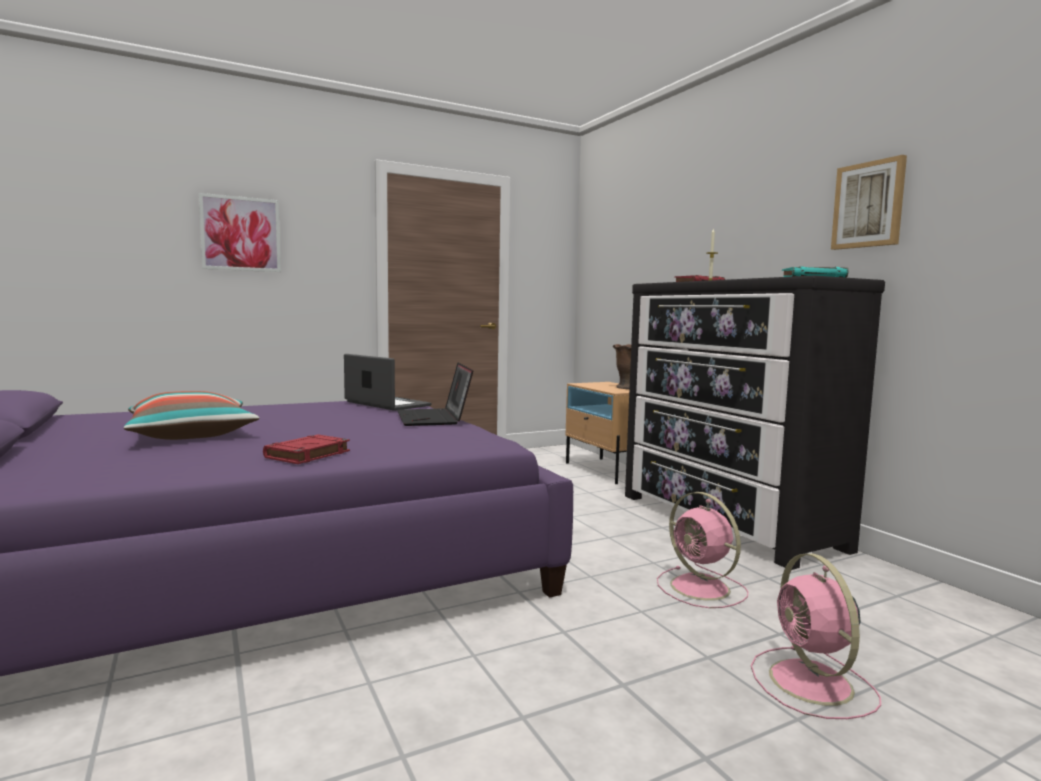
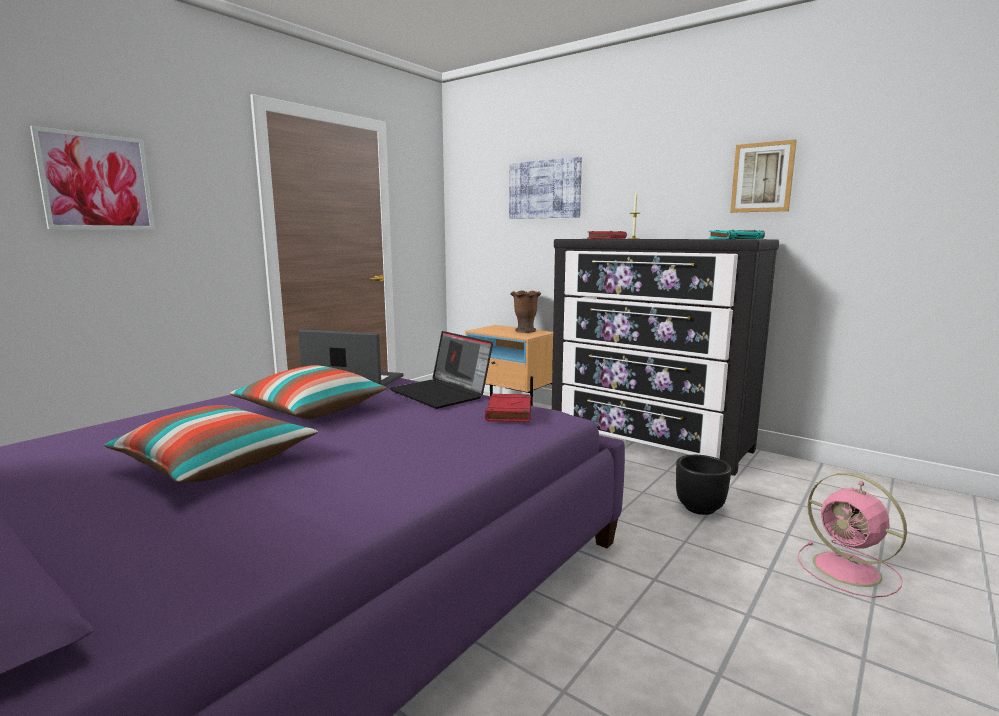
camera: 25 degrees left, 5 degrees up
red book [263,434,350,464] -> red book moved to [485,394,531,422]
pink fan [657,492,748,608] -> black planter [676,455,731,515]
none -> pillow [230,365,387,419]
none -> picture [509,157,582,219]

